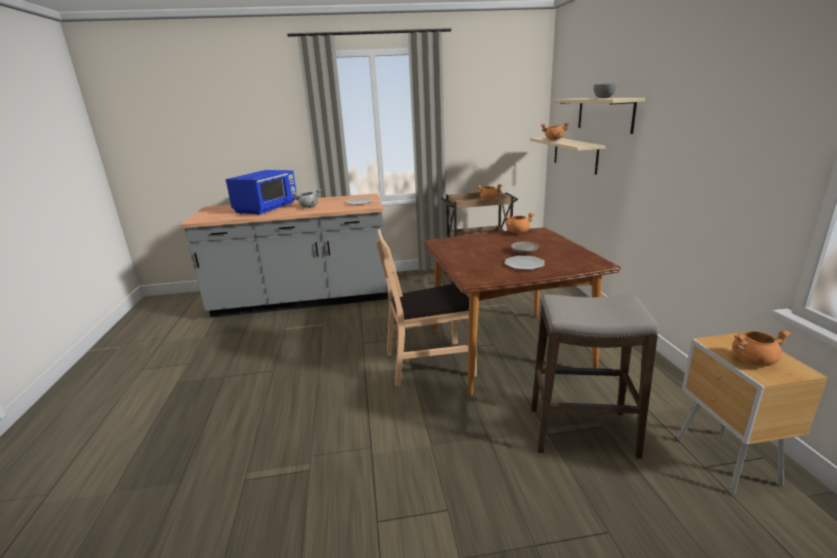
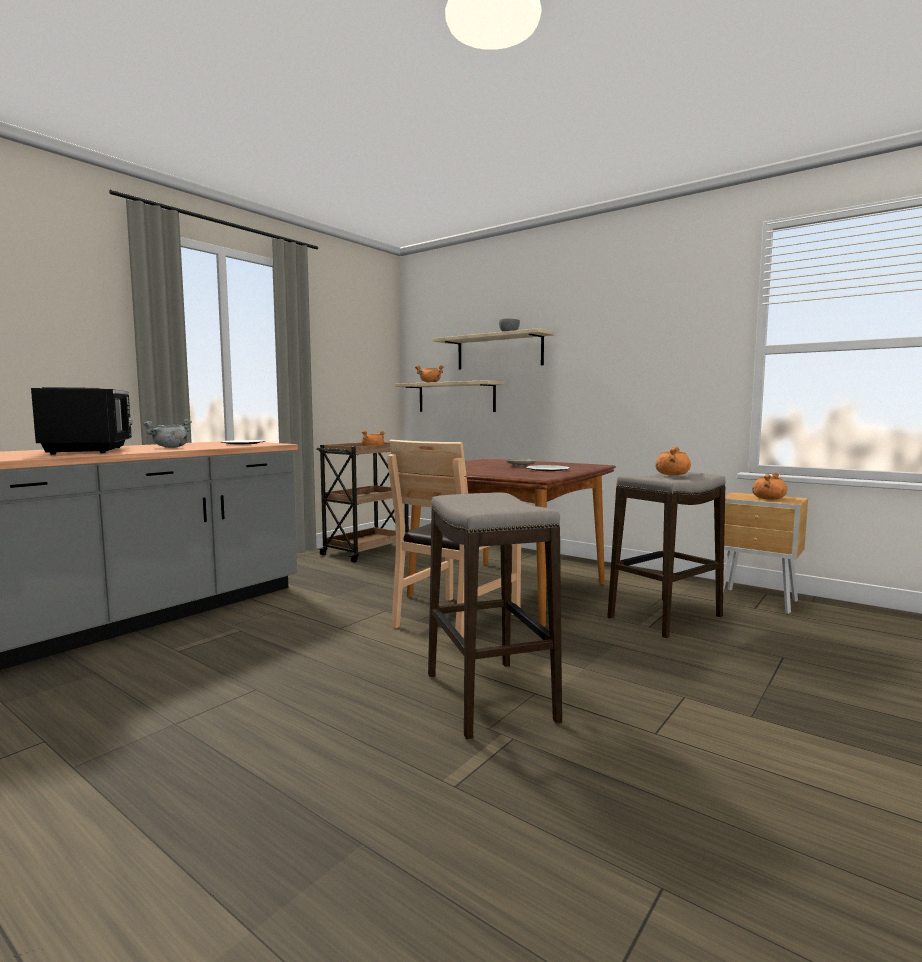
camera: 45 degrees left, 15 degrees down
blue microwave [226,170,296,215] -> black microwave [31,387,132,455]
orange cooking pot [504,213,535,234] -> orange cooking pot moved to [655,447,691,475]
none -> stool [428,493,562,739]

